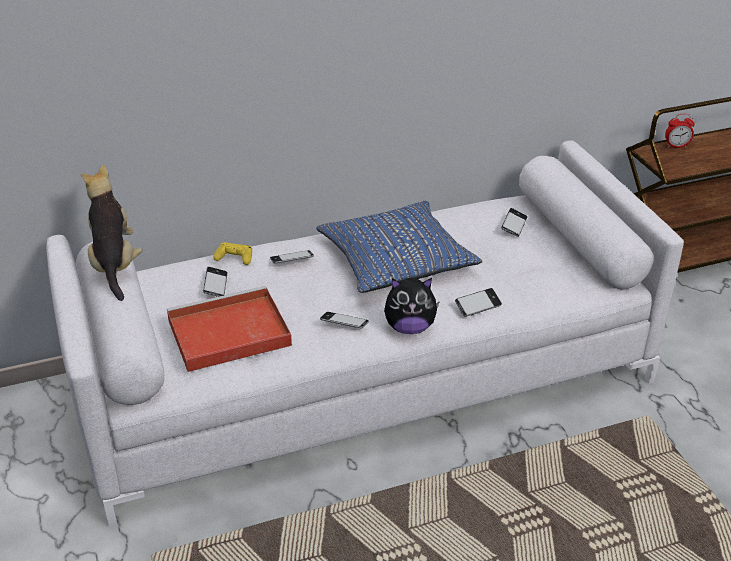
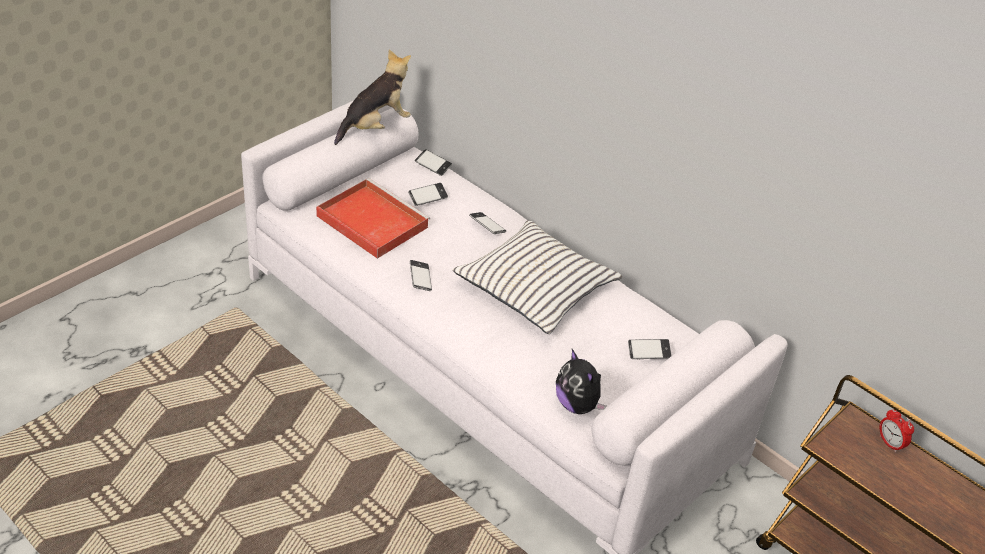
camera: 60 degrees right, 5 degrees up
yellow game controller [213,242,252,265] -> none
blue pillow [316,201,483,293] -> white pillow [453,220,622,334]
plush toy [384,278,440,334] -> plush toy moved to [556,349,607,414]
phone [455,288,502,317] -> phone moved to [415,149,452,176]

